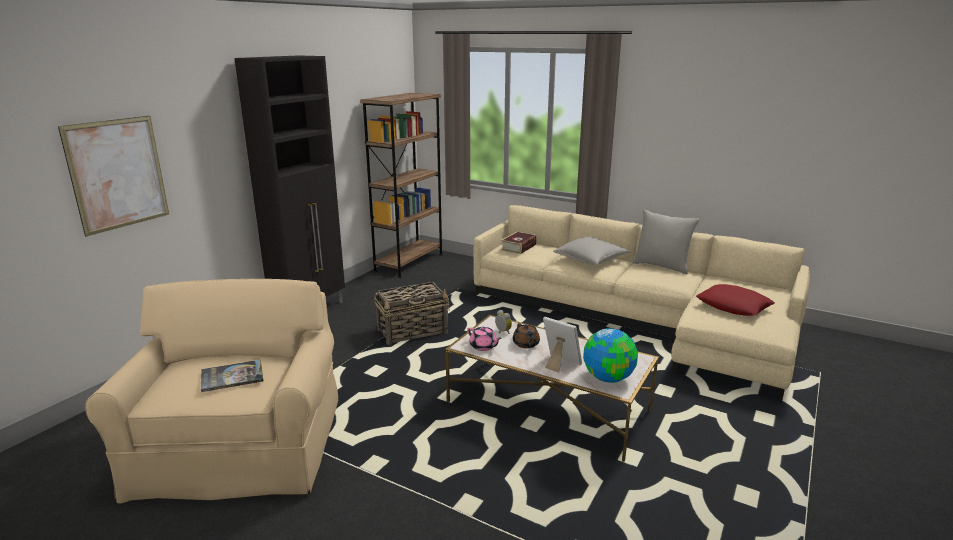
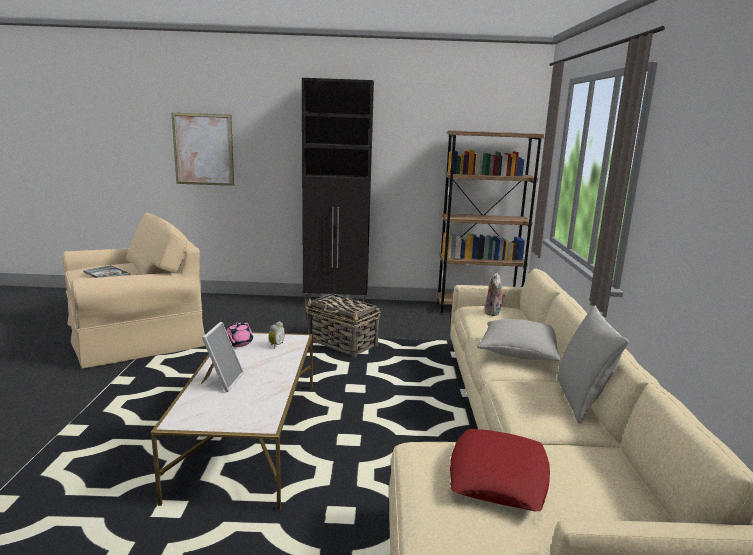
camera: 60 degrees right, 5 degrees down
book [501,231,537,254] -> plush toy [485,272,505,316]
brown teapot [513,323,540,348] -> none
globe [583,328,638,383] -> none

